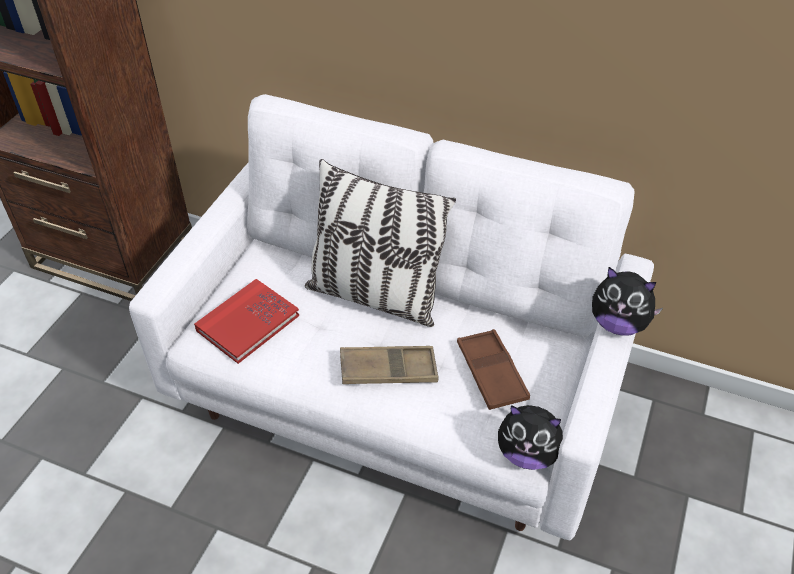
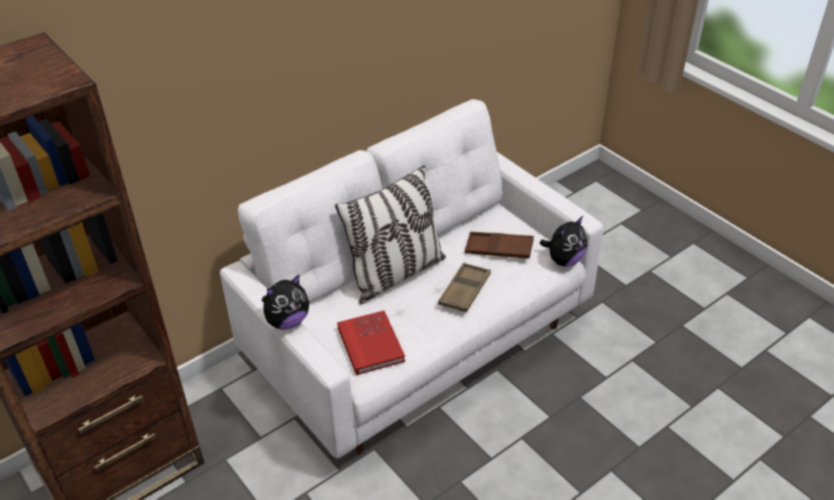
camera: 60 degrees left, 5 degrees down
plush toy [592,267,663,336] -> plush toy moved to [262,275,309,330]

